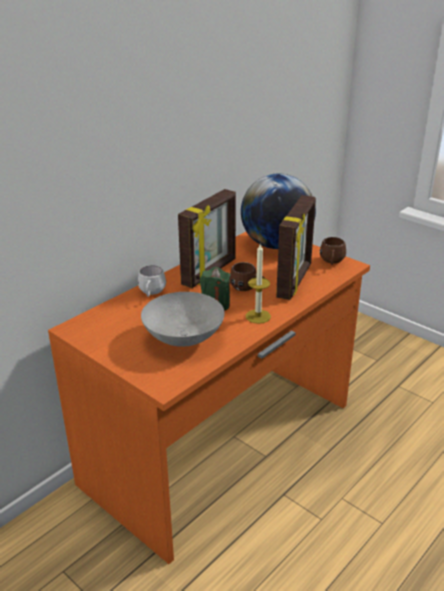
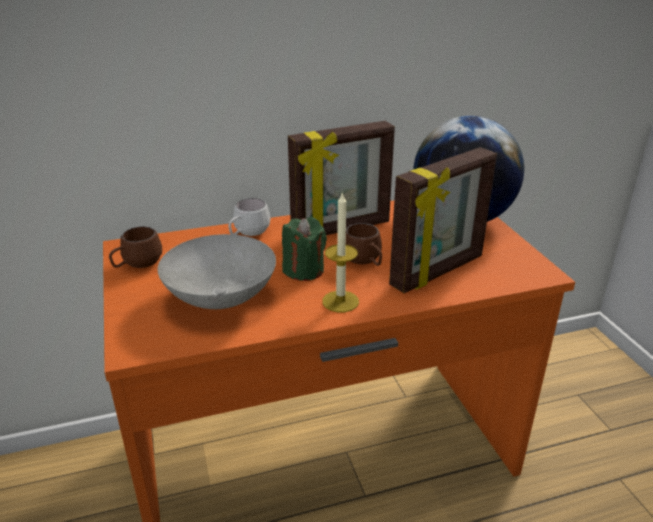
camera: 30 degrees right, 0 degrees up
brown mug [320,237,346,265] -> brown mug moved to [109,226,162,268]

